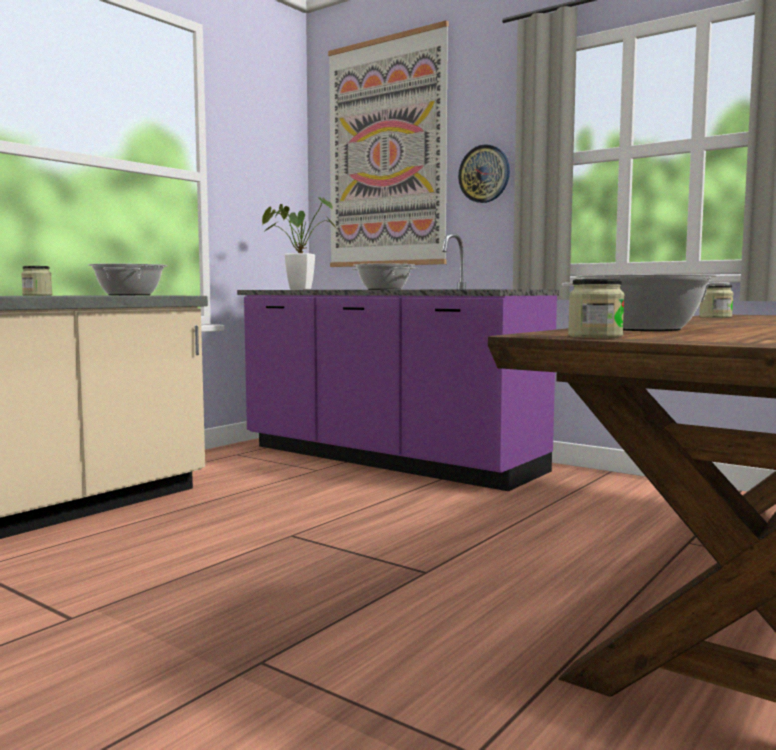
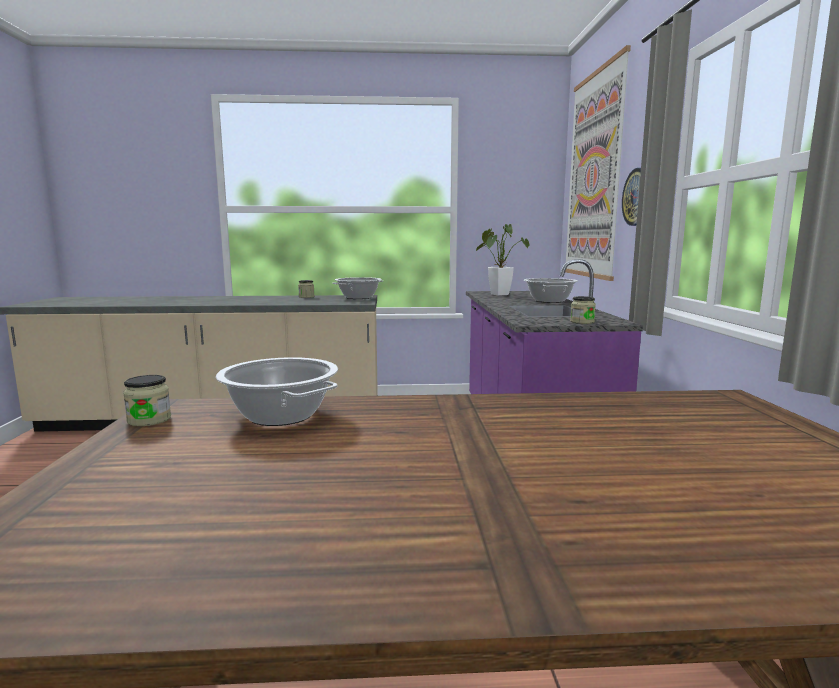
camera: 50 degrees right, 5 degrees up
jar [699,285,734,318] -> jar moved to [570,296,596,324]

